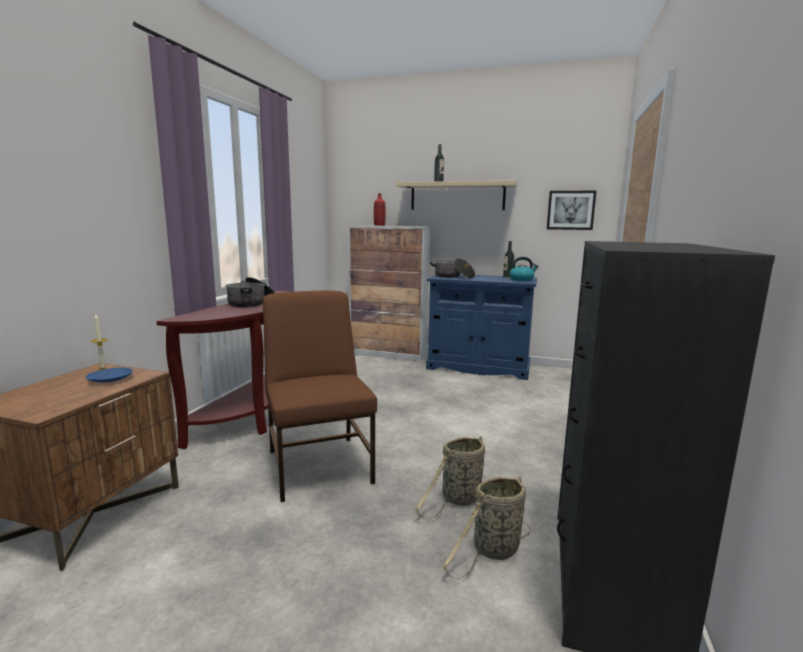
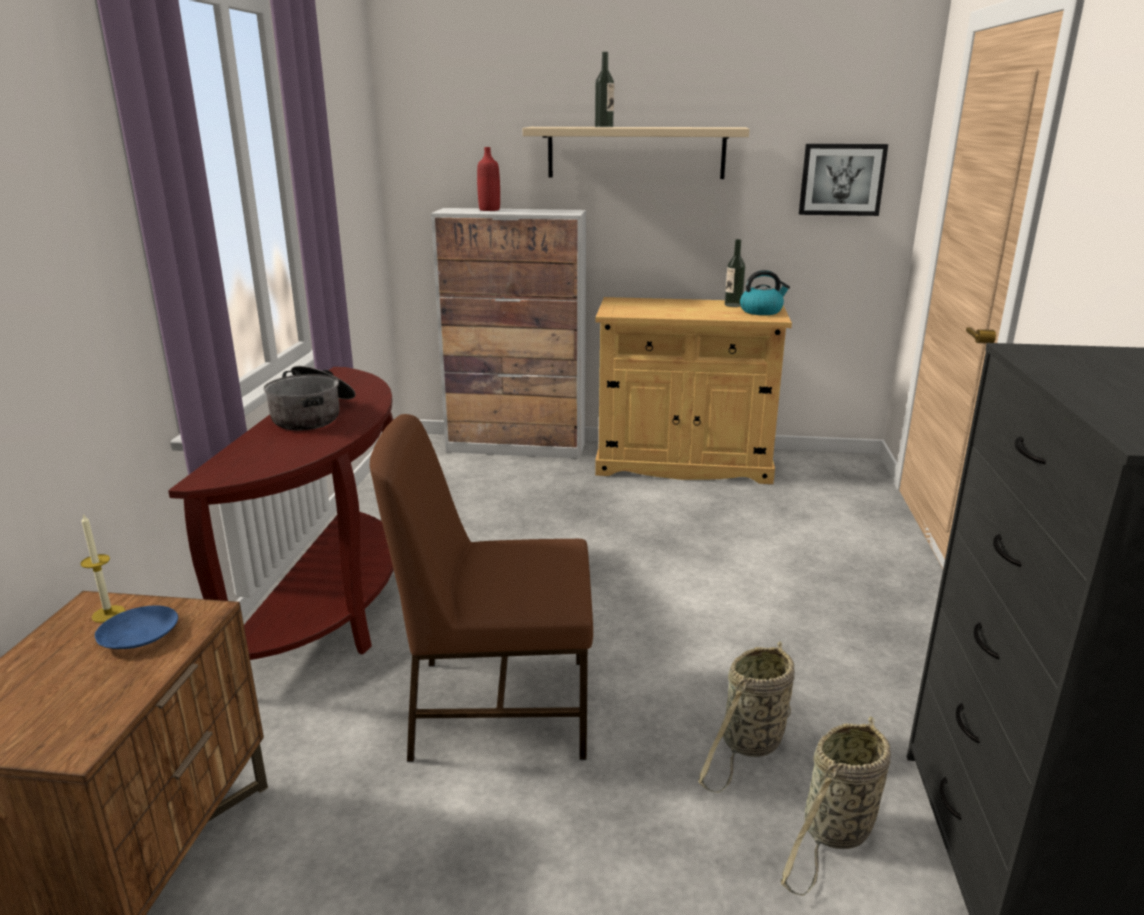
camera: 10 degrees left, 10 degrees up
brown chair [263,291,377,502] -> brown chair turned 60 degrees counterclockwise [370,414,593,762]
blue cabinet [426,274,537,380] -> beige cabinet [595,297,792,484]
cooking pot [430,258,475,279] -> none

